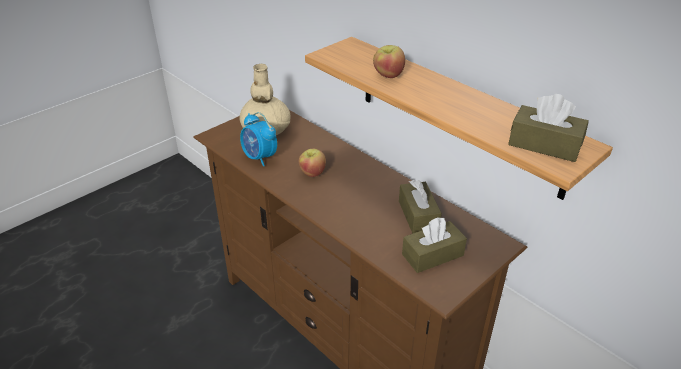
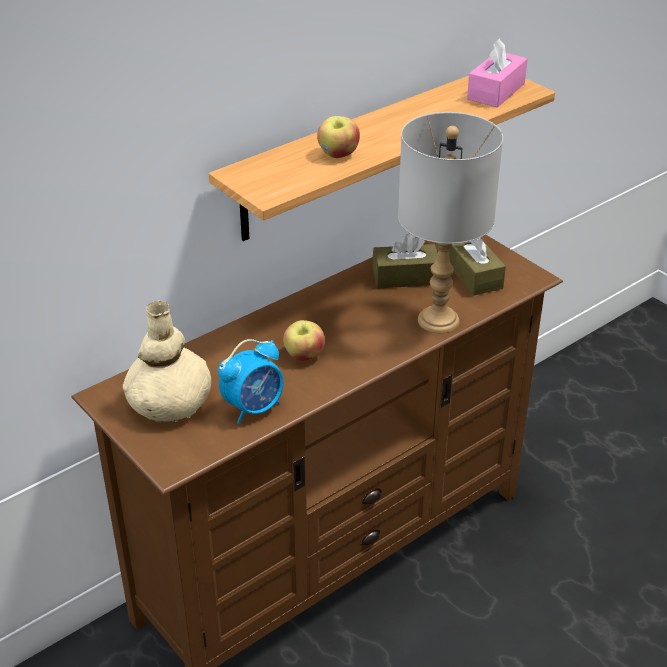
camera: 85 degrees left, 0 degrees up
brown tissue box [508,94,589,162] -> pink tissue box [467,38,528,108]
none -> grey table lamp [398,112,503,333]

